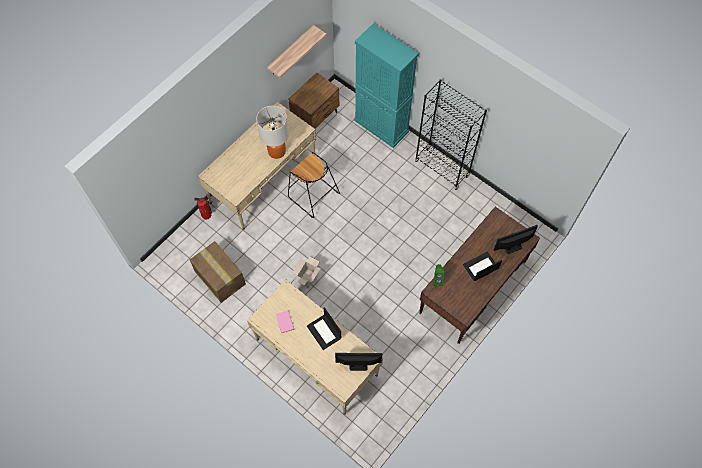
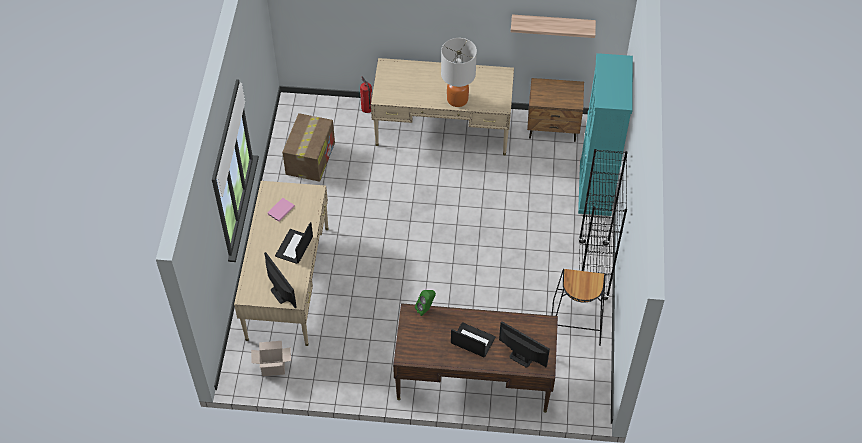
camera: 55 degrees right, 10 degrees down
black stool [288,152,340,218] -> black stool moved to [551,269,606,346]
cardboard box [292,256,321,288] -> cardboard box moved to [251,341,291,376]

